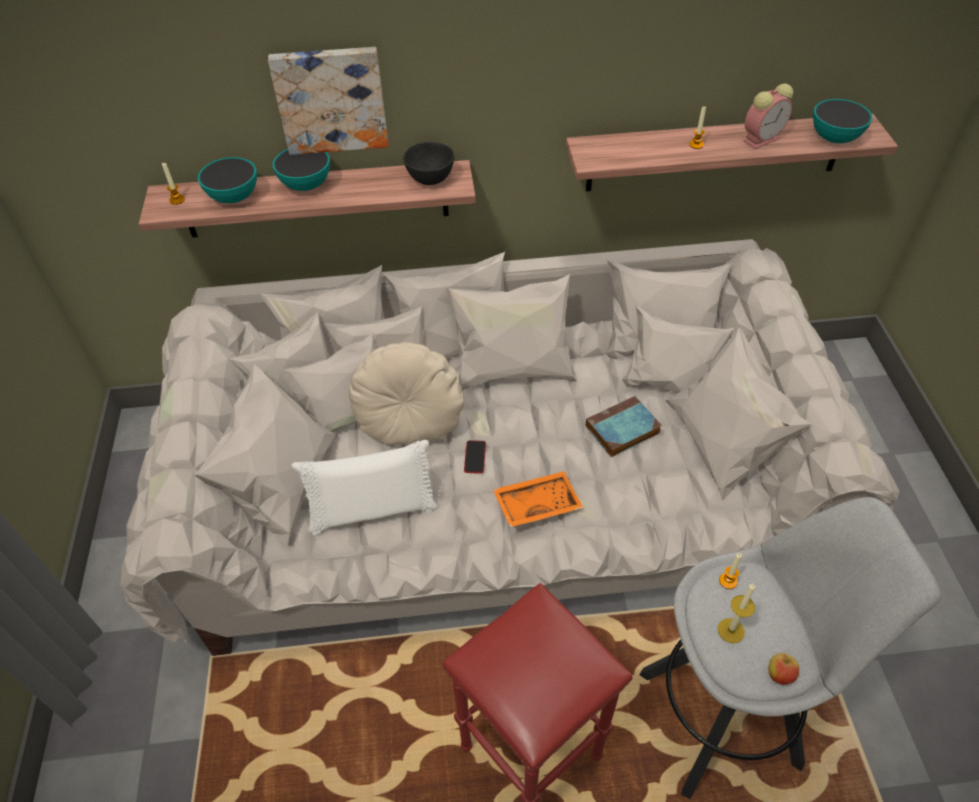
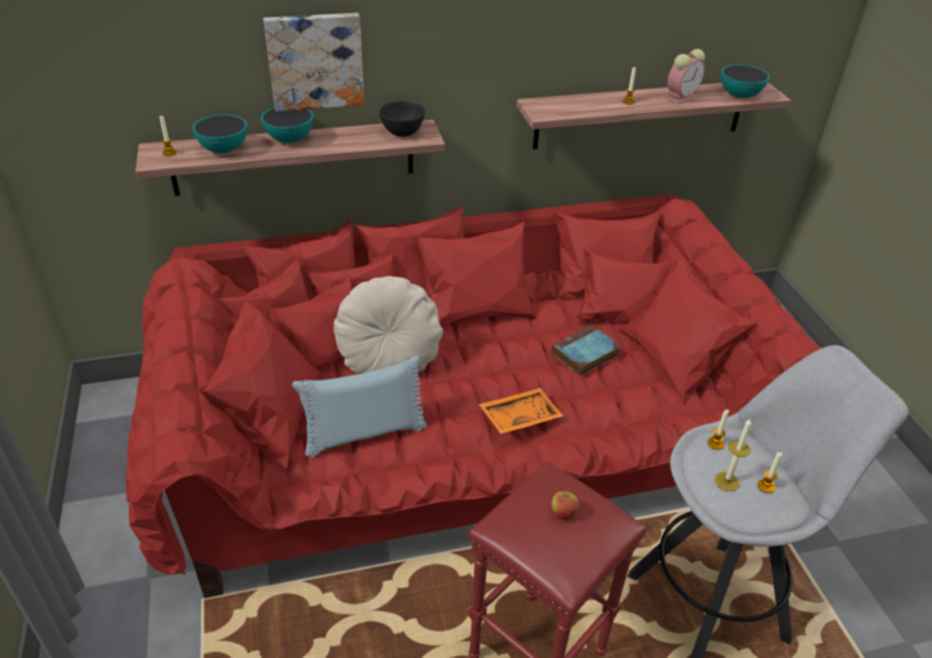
camera: 10 degrees left, 10 degrees down
white sofa [121,239,900,656] -> red sofa [126,194,821,598]
white pillow [291,440,437,536] -> blue pillow [292,356,427,458]
phone [464,440,486,474] -> none
apple [768,652,799,685] -> apple moved to [552,488,579,520]
none -> candle [757,452,782,493]

